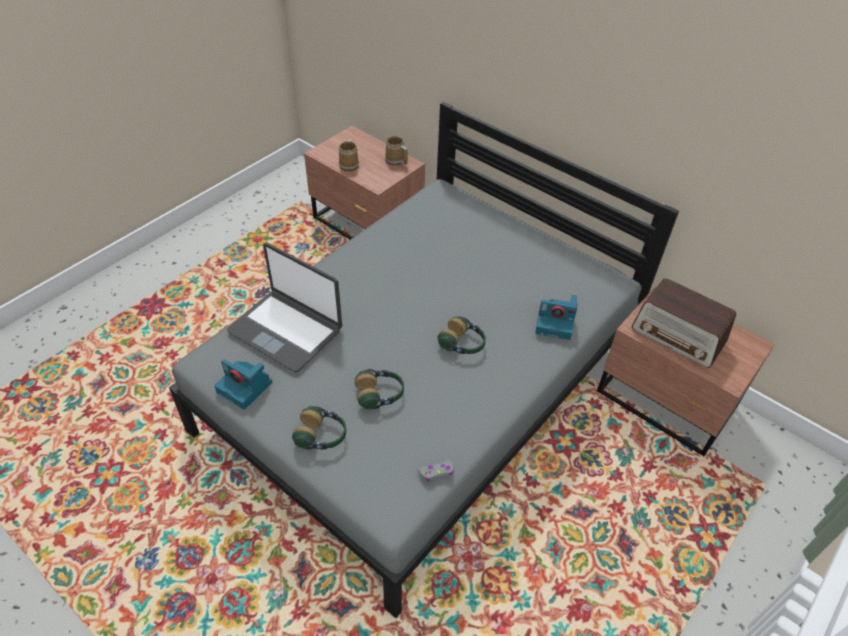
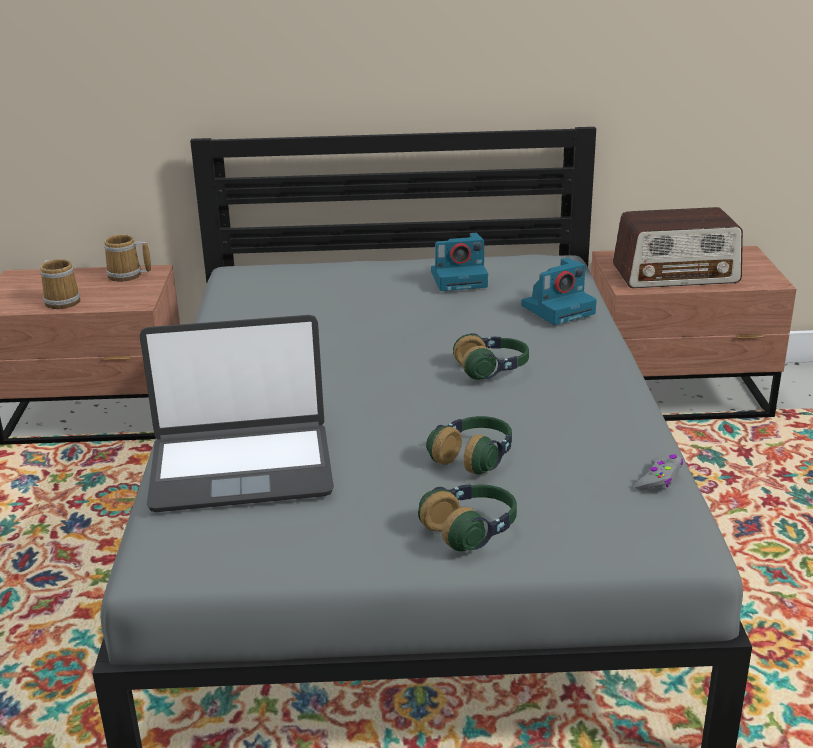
camera: 40 degrees left, 20 degrees down
camera [214,359,272,410] -> camera moved to [431,233,488,291]

